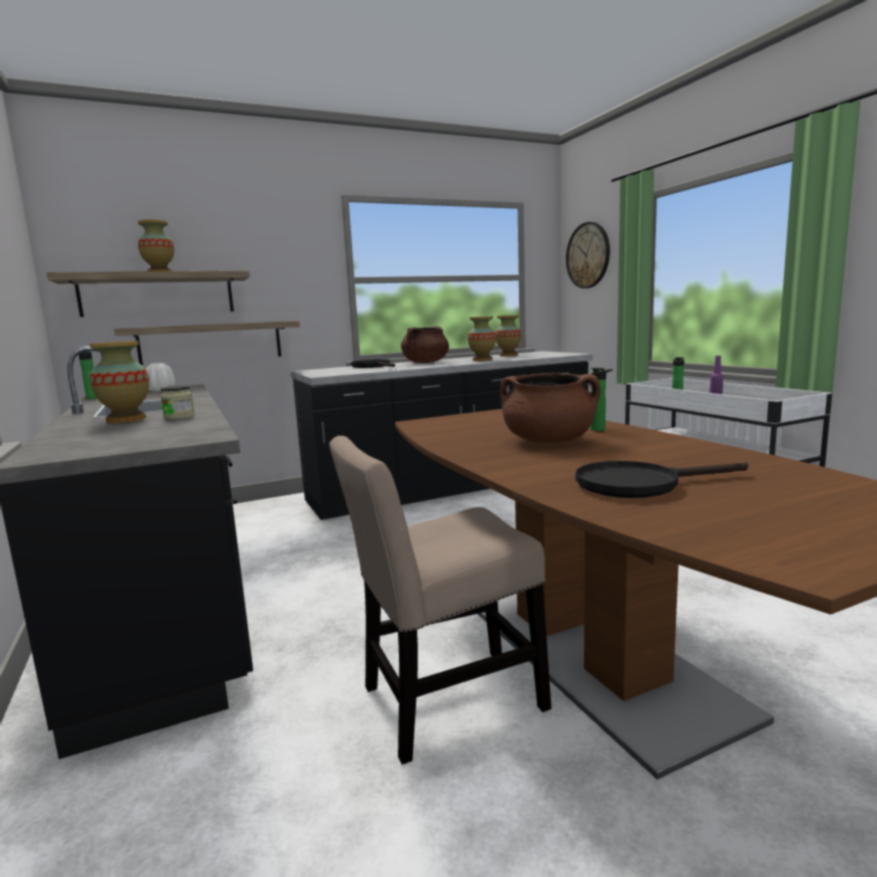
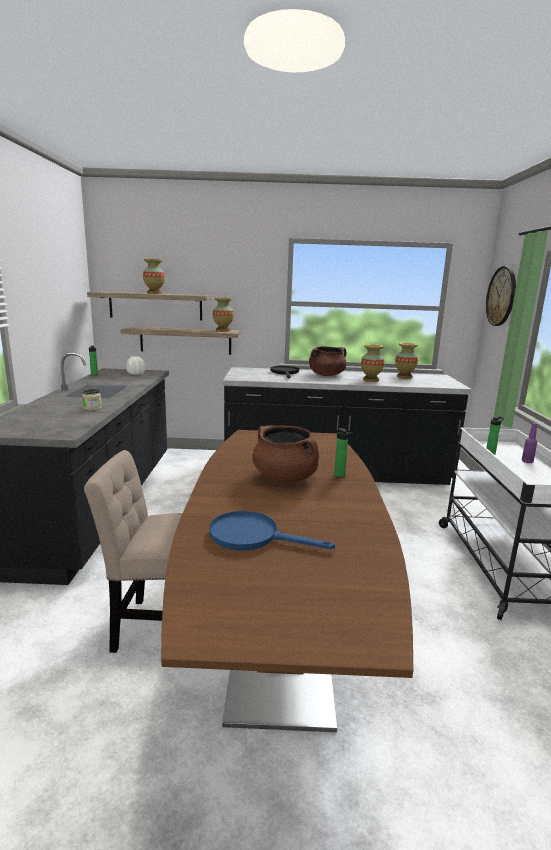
camera: 25 degrees right, 5 degrees up
vase [89,341,149,423] -> vase moved to [213,298,234,332]
black frying pan [575,461,748,498] -> blue frying pan [209,511,335,550]

